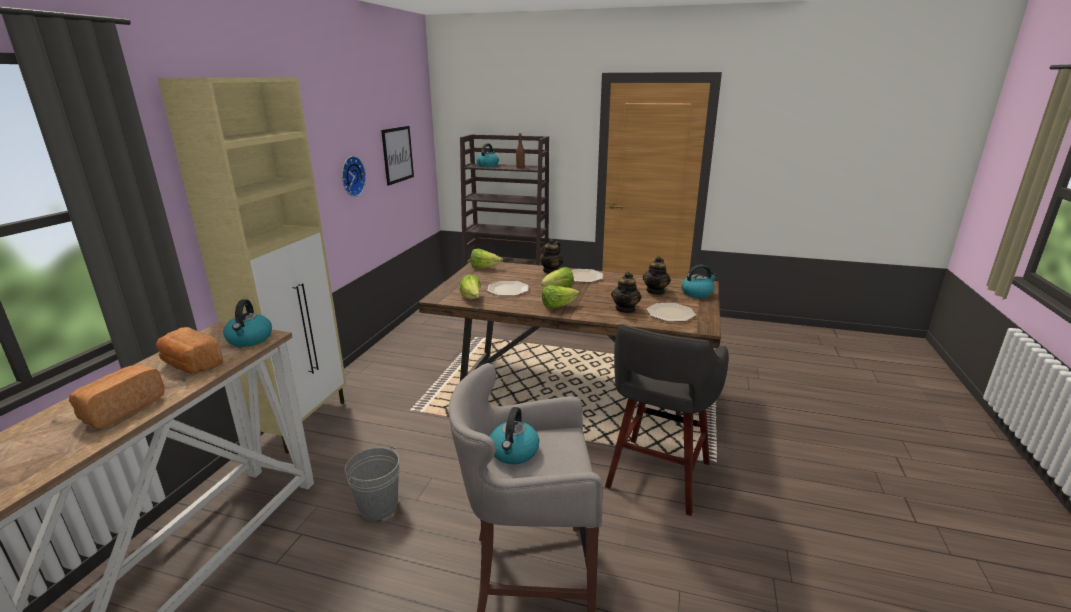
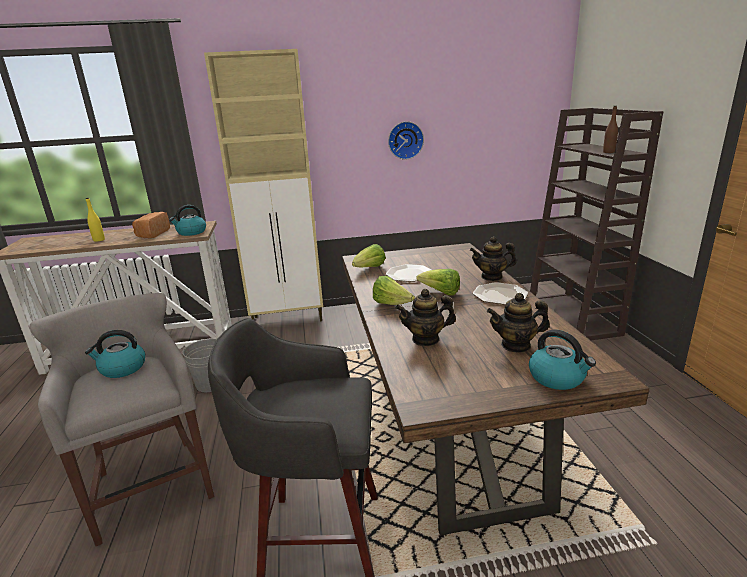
camera: 65 degrees right, 0 degrees up
bread [69,365,165,429] -> yellow bottle [86,198,105,242]
picture [381,126,414,186] -> none
lettuce [471,248,503,268] -> none
kettle [476,143,499,167] -> none
plate [647,303,696,322] -> none

